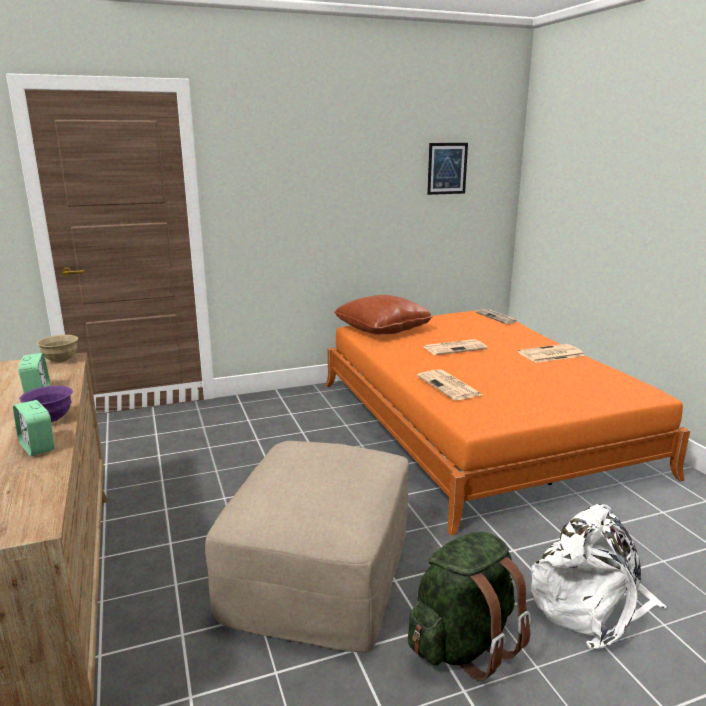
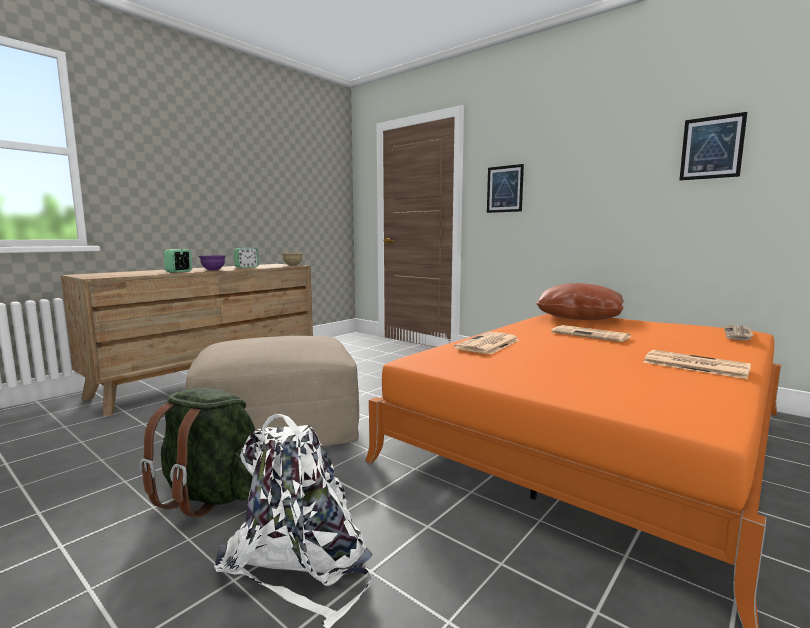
camera: 60 degrees right, 10 degrees down
none -> picture [487,164,524,213]

